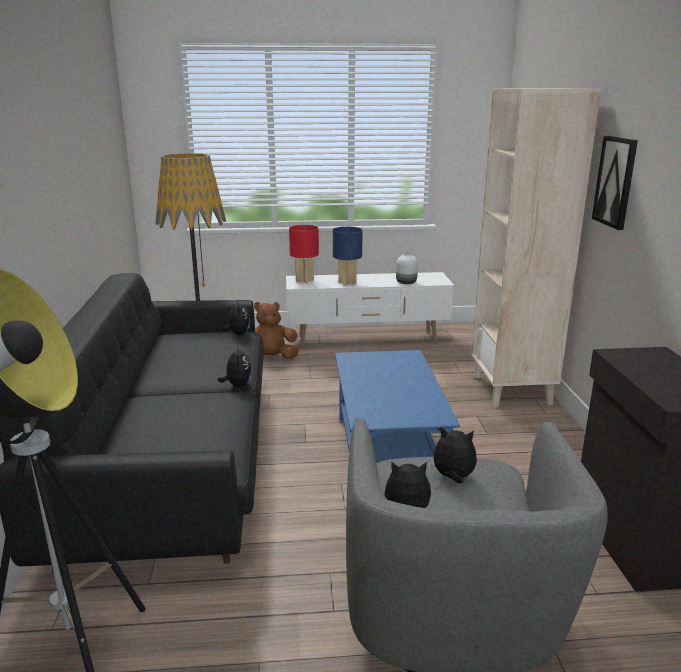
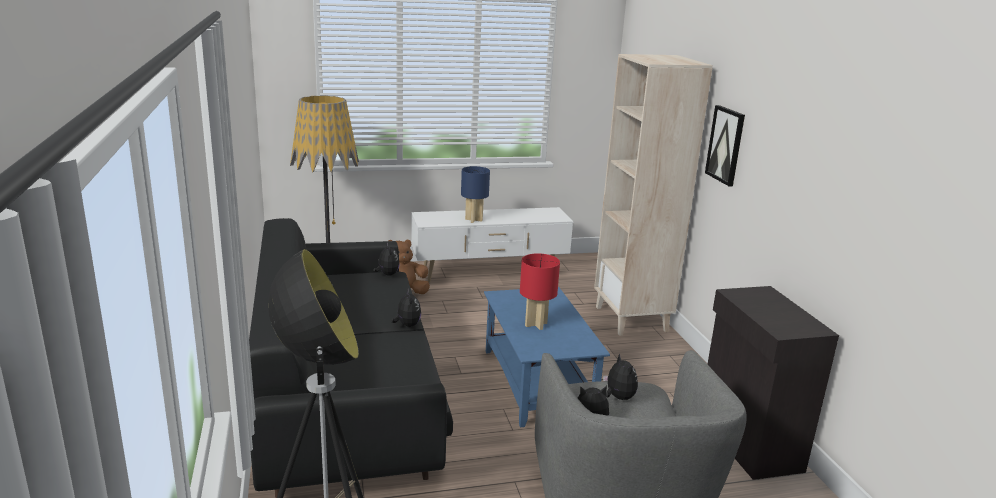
camera: 10 degrees left, 0 degrees up
red table lamp [289,225,319,284] -> red table lamp moved to [520,253,560,330]
white vase [396,252,418,284] -> none
plush toy [428,426,477,483] -> plush toy turned 60 degrees clockwise [603,353,638,400]

